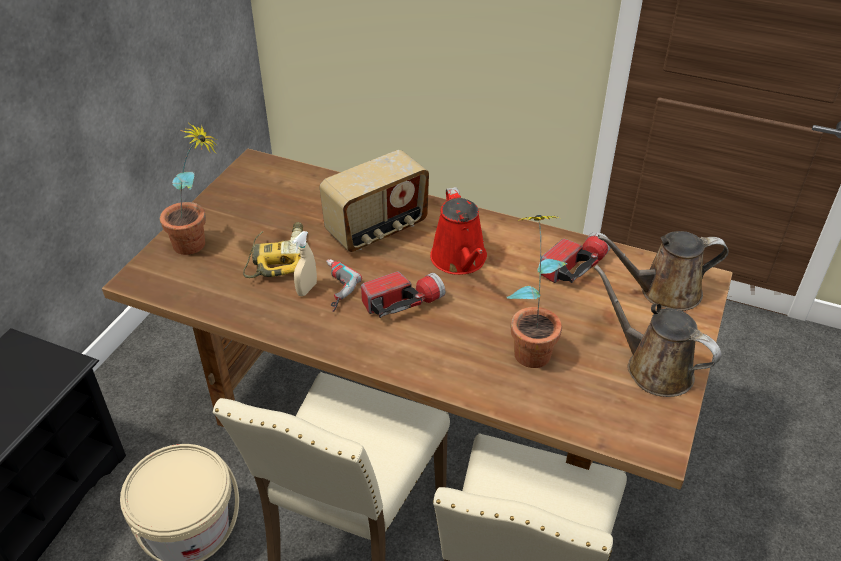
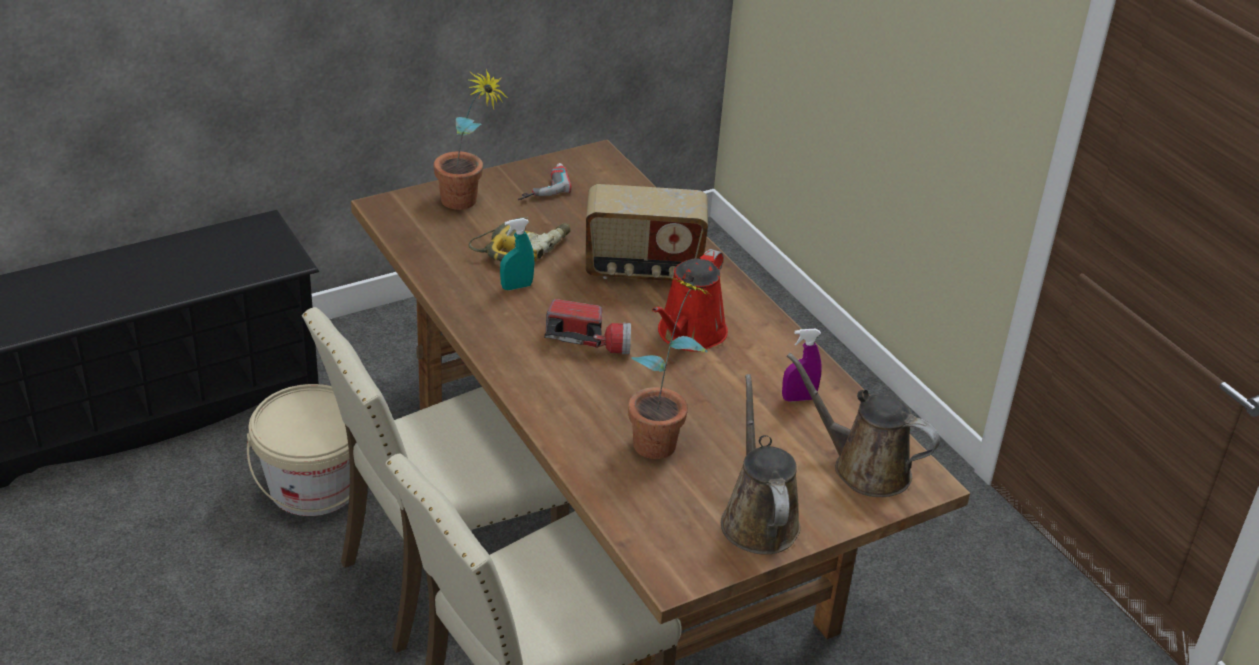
camera: 35 degrees right, 5 degrees down
beige spray bottle [292,231,317,296] -> turquoise spray bottle [500,218,534,290]
power drill [326,259,362,312] -> power drill moved to [518,163,572,200]
flashlight [539,232,611,283] -> purple spray bottle [782,329,822,402]

